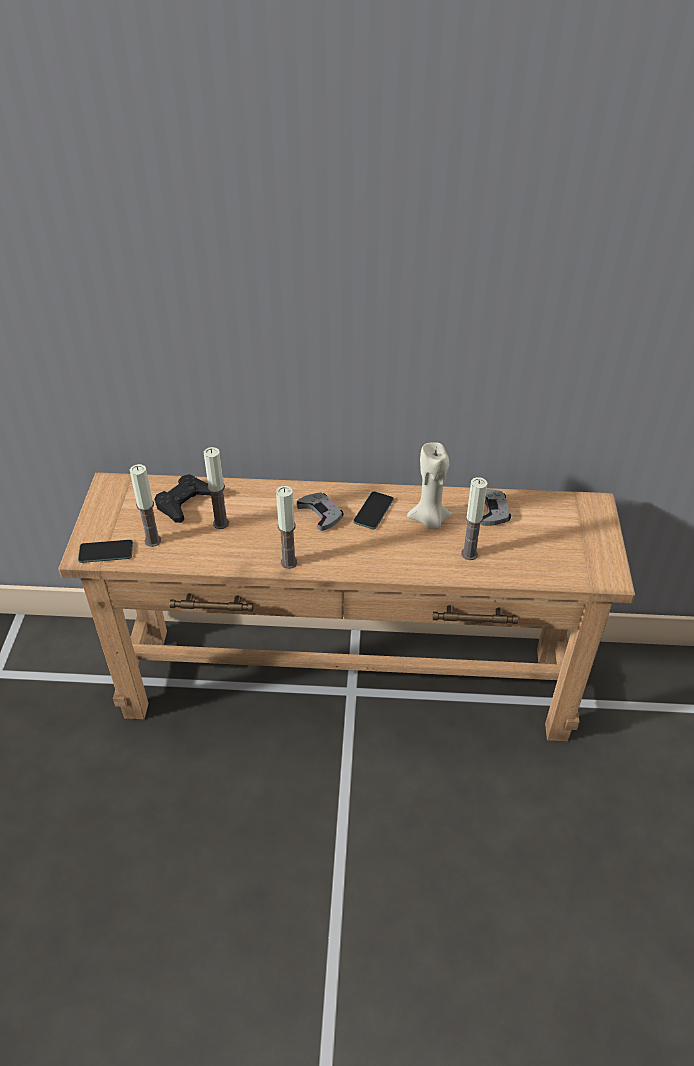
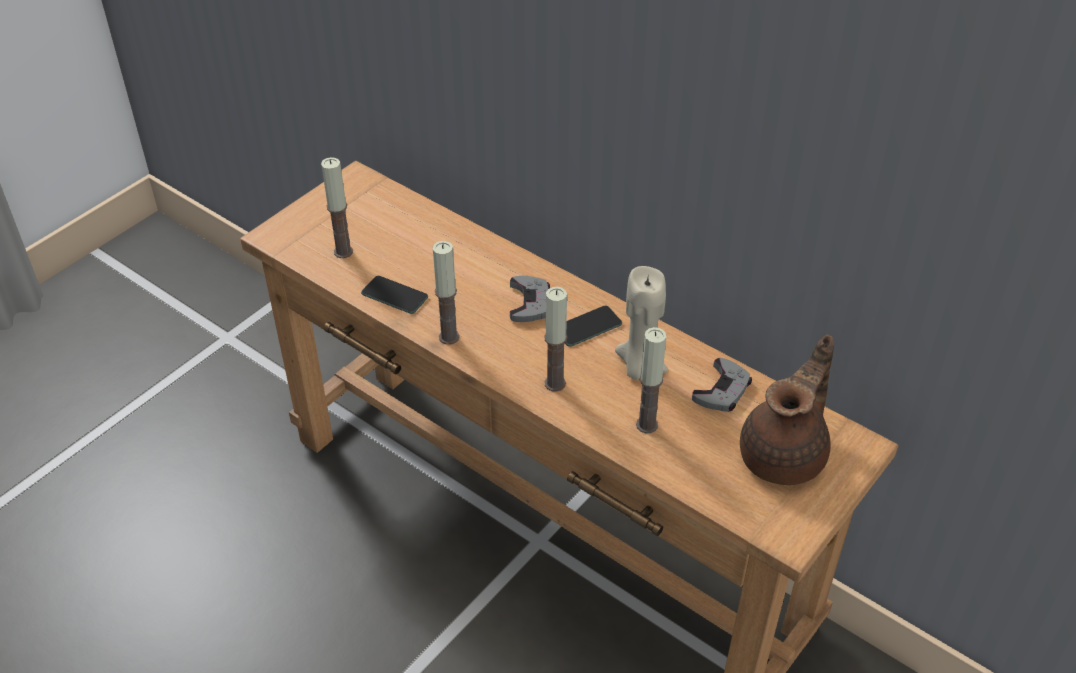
camera: 35 degrees right, 0 degrees up
phone [78,540,133,563] -> phone moved to [361,276,428,314]
black game controller [154,474,211,523] -> none
candle [204,447,229,529] -> candle moved to [545,287,567,392]
none -> brown teapot [740,334,834,485]

